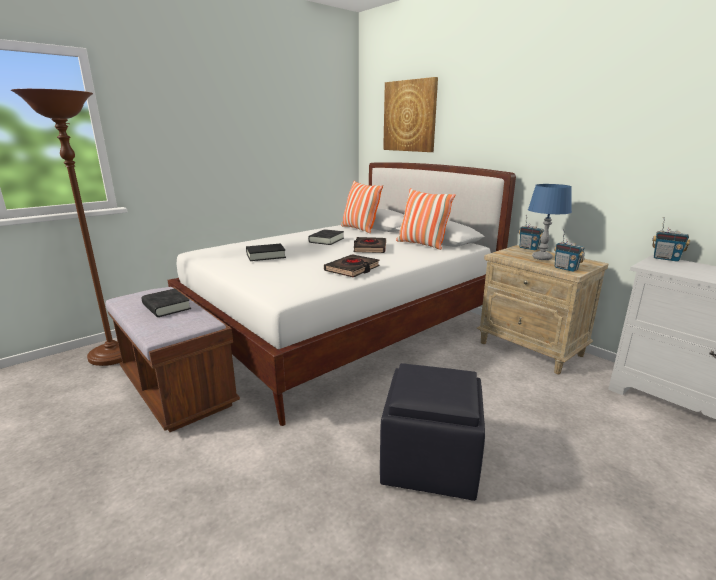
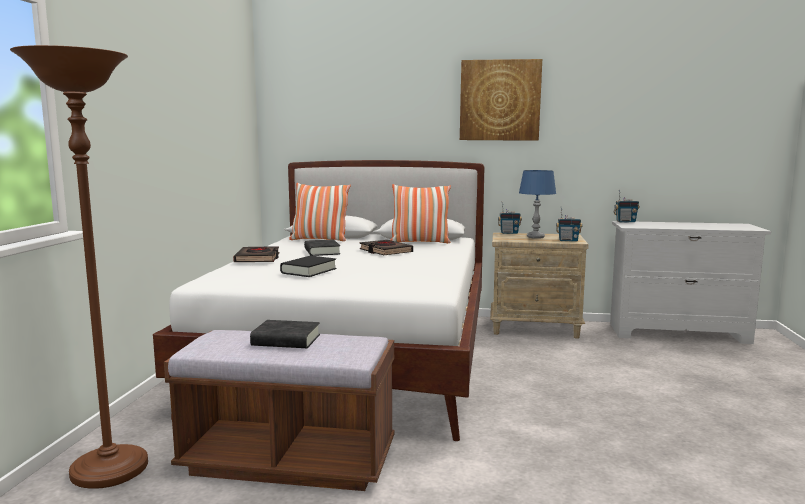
camera: 40 degrees left, 10 degrees down
black book [324,254,380,277] -> black book moved to [233,246,280,262]
black ottoman [380,363,485,501] -> none
picture [383,77,438,152] -> picture moved to [460,59,542,141]

